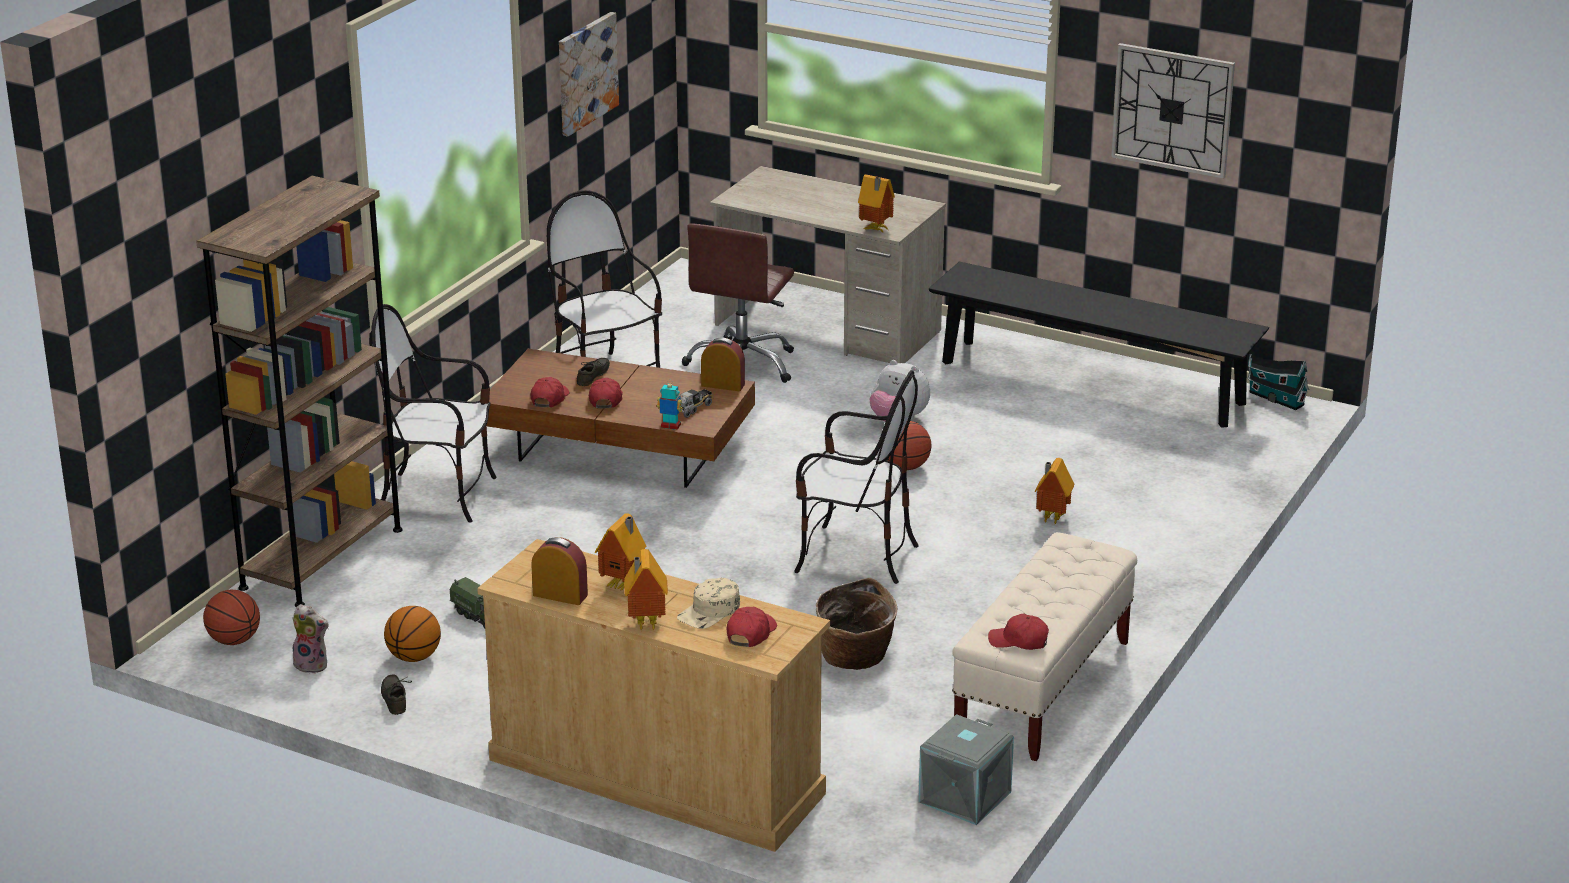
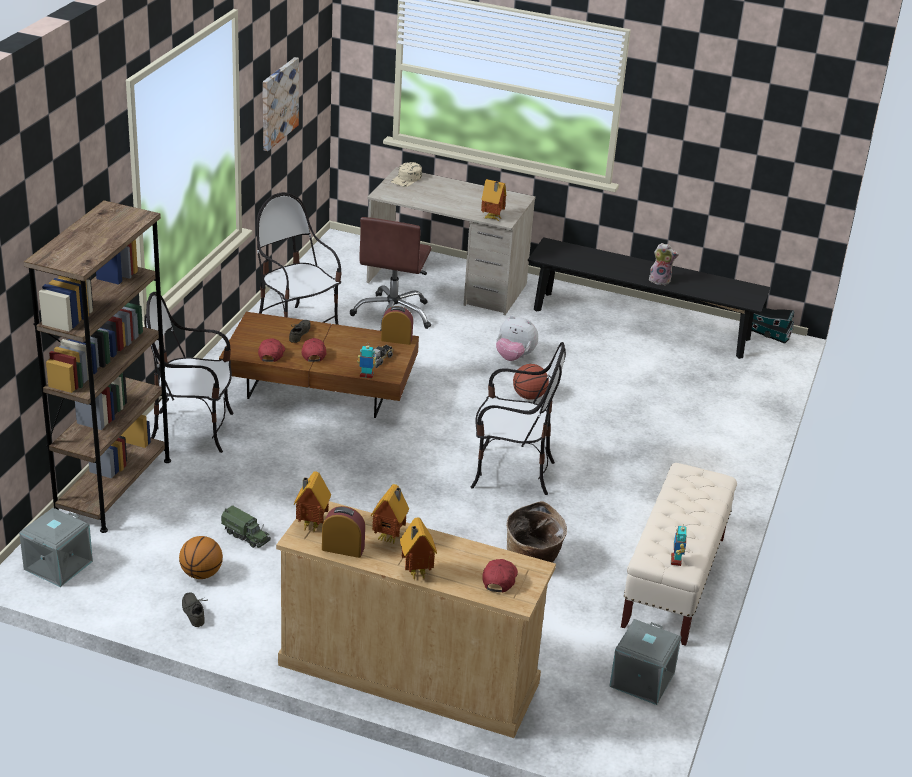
camera: 10 degrees left, 5 degrees up
basketball [203,589,260,645] -> grey storage box [19,508,93,587]
plush toy [293,604,329,673] -> plush toy moved to [649,243,679,285]
beige cap [677,578,740,629] -> beige cap moved to [391,162,422,187]
red cap [988,613,1049,650] -> toy robot [671,524,687,566]
toy house [1035,458,1074,524] -> toy house moved to [294,471,331,532]
wall clock [1111,43,1235,179] -> none

